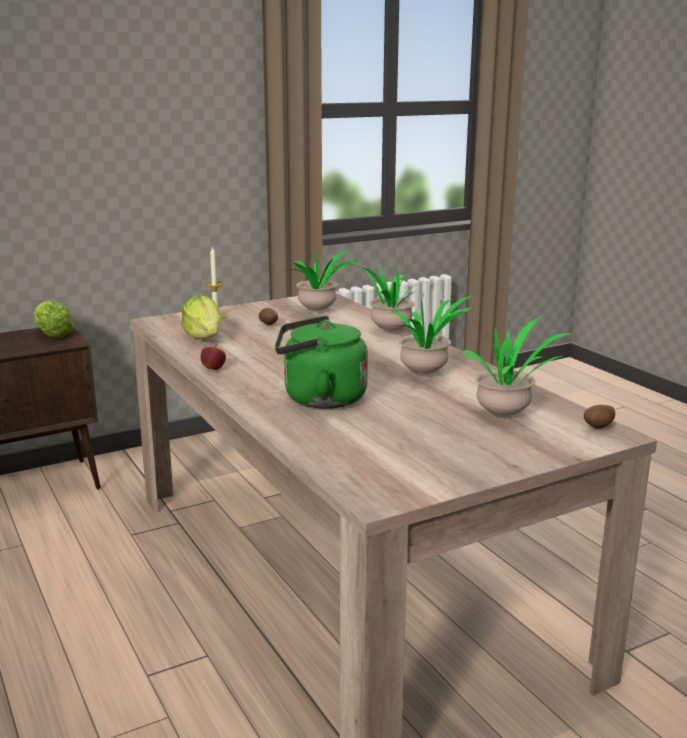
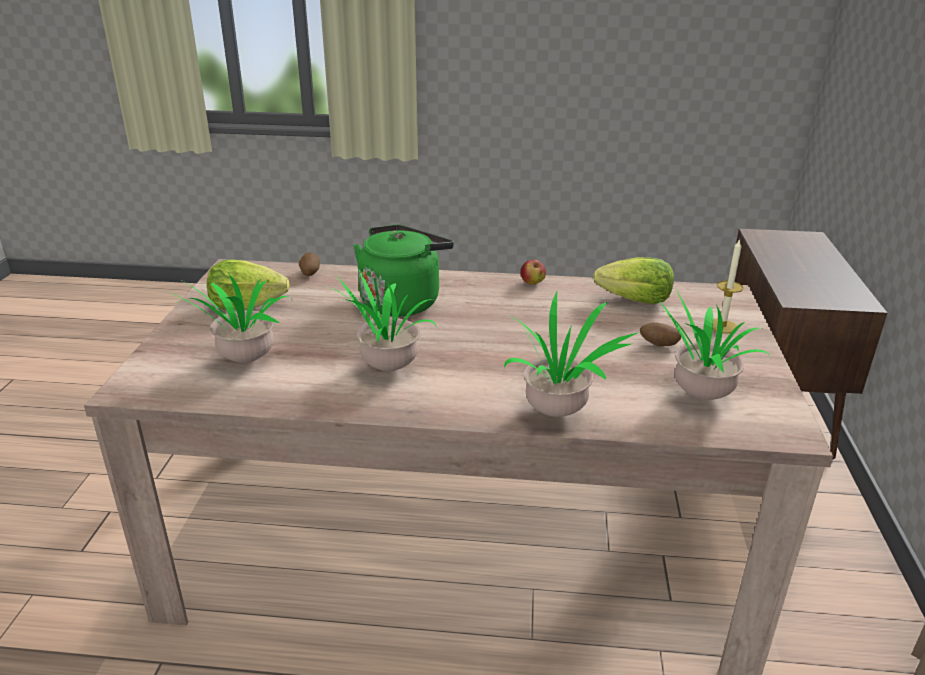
camera: 125 degrees right, 10 degrees up
lettuce [34,301,74,338] -> lettuce moved to [207,259,290,310]
potato [584,405,615,429] -> potato moved to [299,252,320,276]

